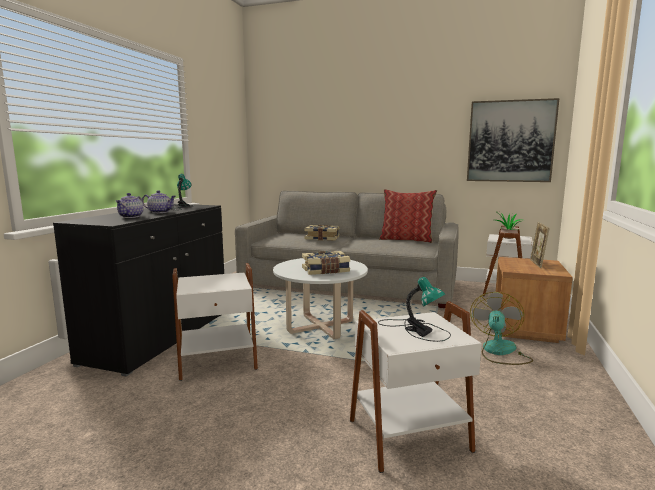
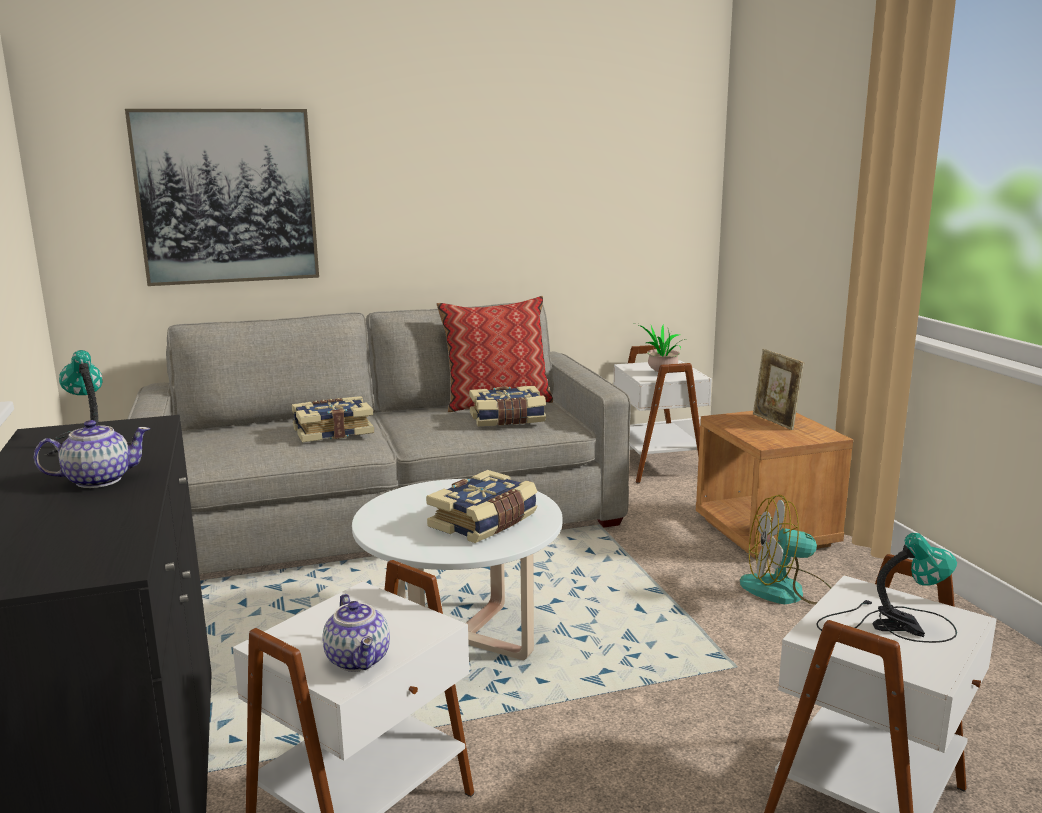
camera: 35 degrees left, 5 degrees up
teapot [116,193,144,218] -> teapot moved to [322,594,390,672]
picture [467,98,559,182] -> picture moved to [125,109,319,286]
fan [470,292,533,365] -> fan turned 75 degrees counterclockwise [740,495,831,604]
none -> book [469,386,546,426]

